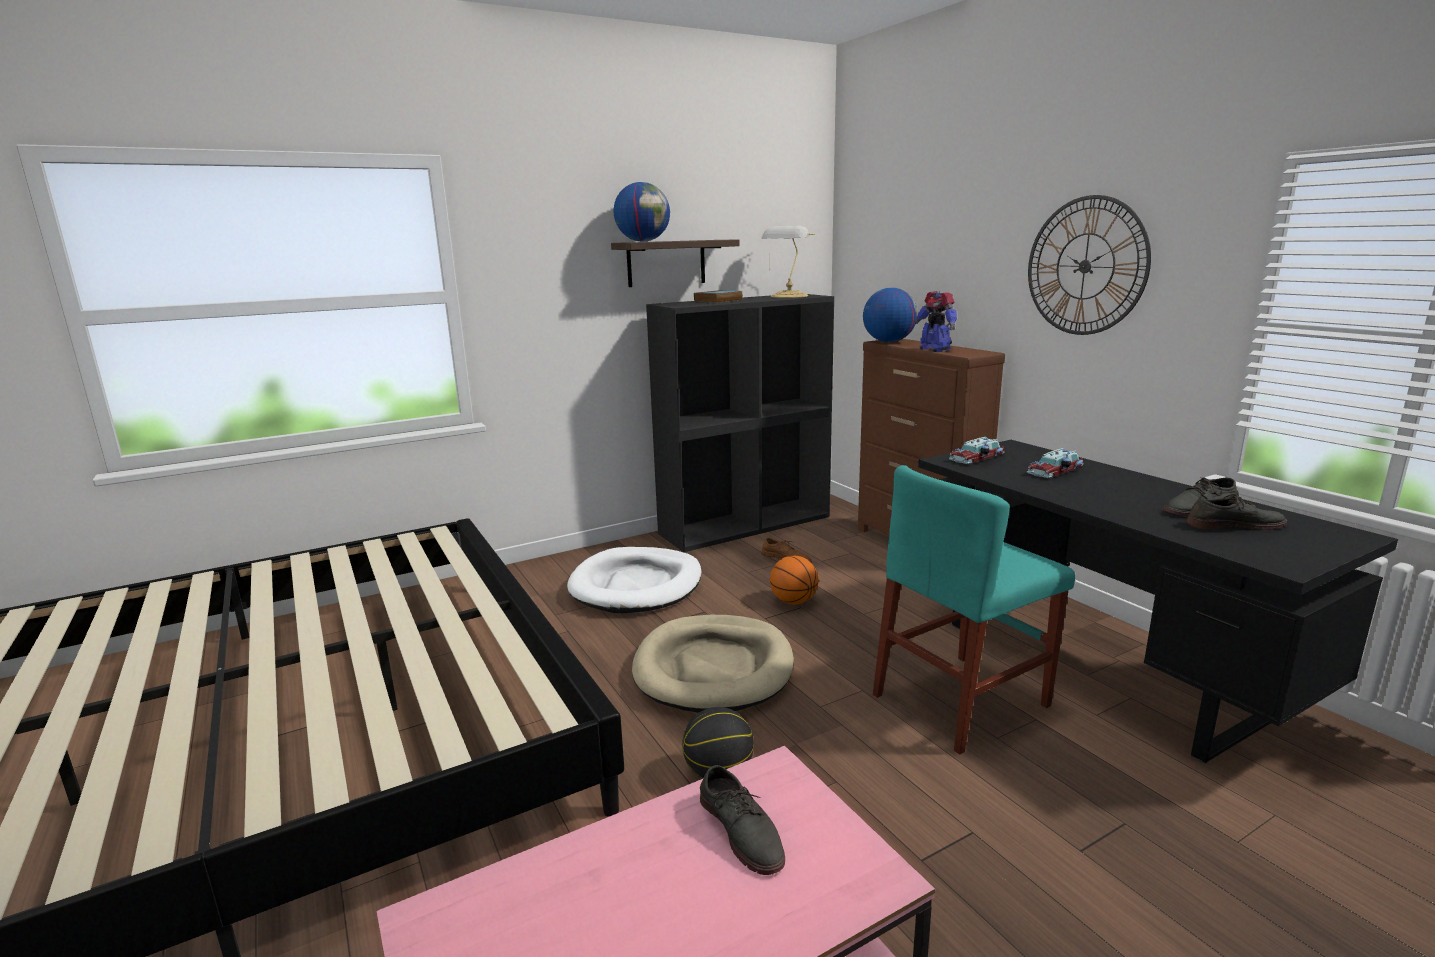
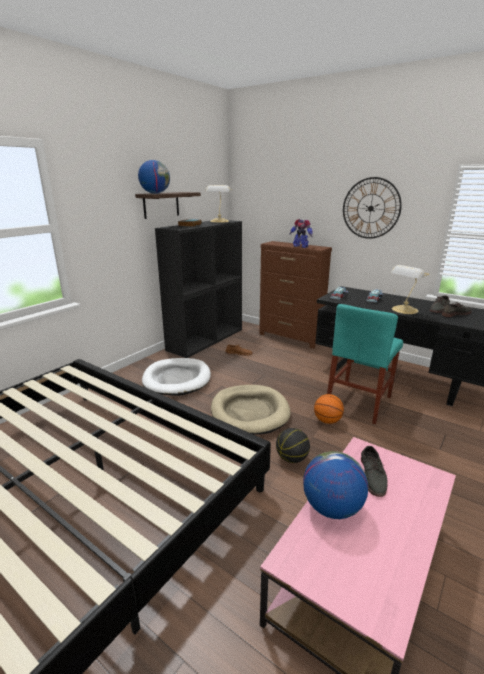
camera: 25 degrees left, 5 degrees up
grey shoe [700,765,785,875] -> grey shoe turned 60 degrees clockwise [361,446,388,497]
basketball [770,556,818,604] -> basketball moved to [314,394,344,424]
globe [863,288,918,342] -> globe moved to [303,451,368,519]
none -> table lamp [391,265,430,314]

